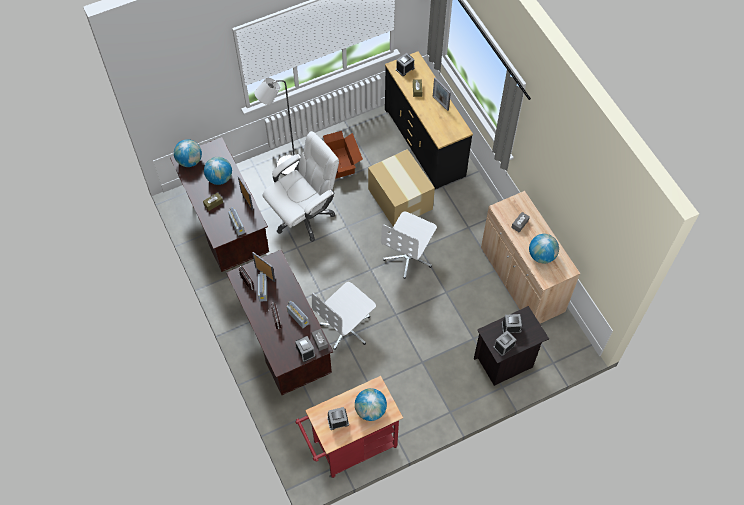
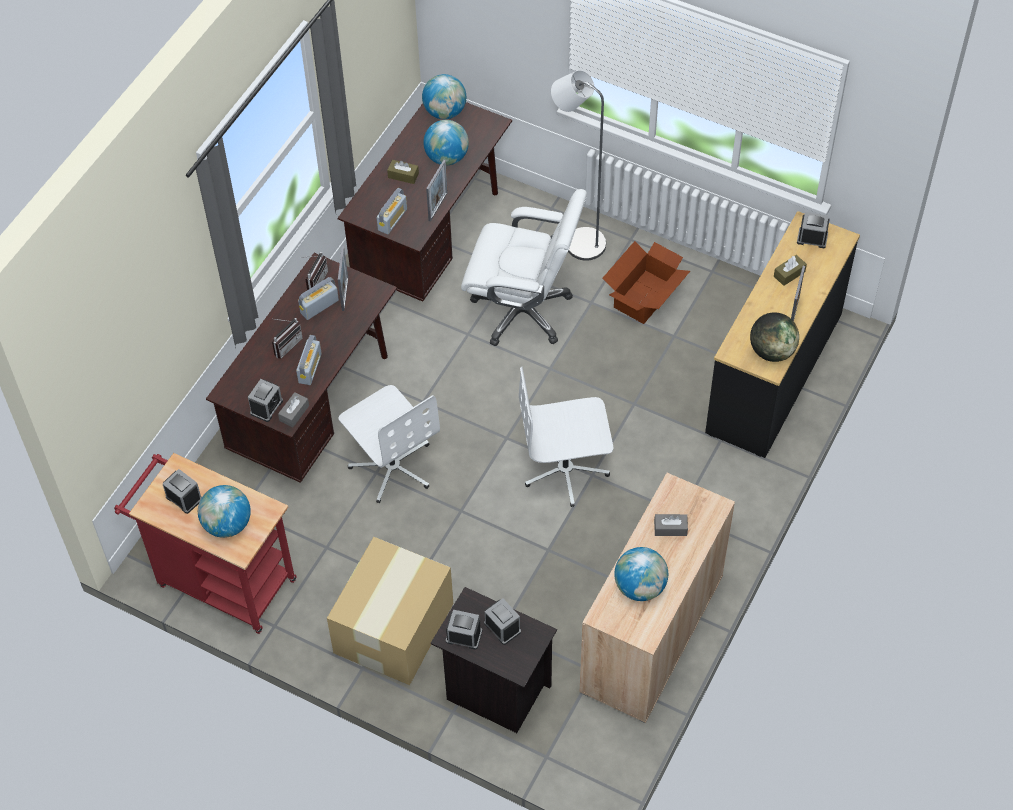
camera: 55 degrees right, 5 degrees down
white office chair [312,282,376,350] -> white office chair turned 135 degrees counterclockwise [339,385,440,503]
cardboard box [368,149,435,226] -> cardboard box moved to [327,537,453,685]
none -> globe [750,312,799,362]

